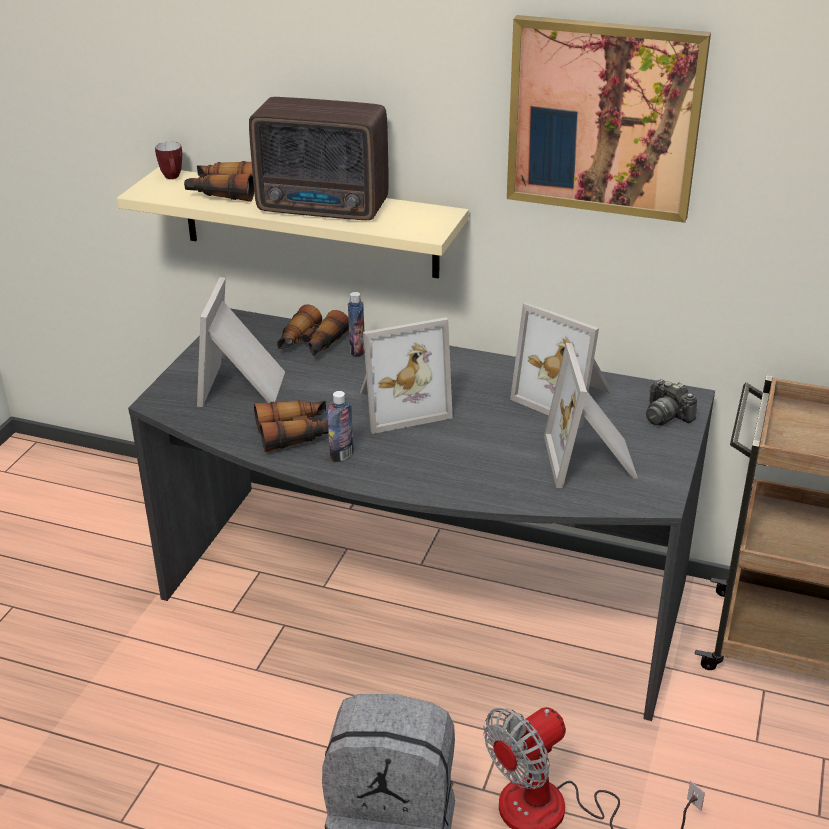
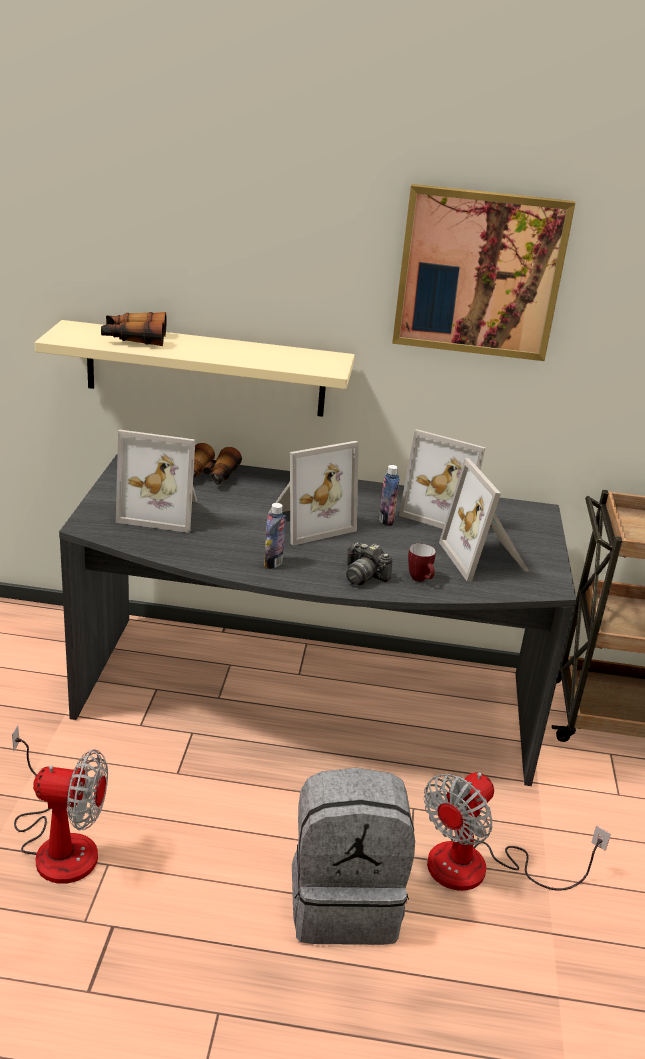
camera: 15 degrees left, 5 degrees down
mug [155,142,182,179] -> mug moved to [408,543,436,582]
picture frame [197,277,285,407] -> picture frame turned 75 degrees counterclockwise [116,430,197,533]
radio [249,97,389,220] -> none
binoculars [254,400,329,453] -> none
bottle [348,292,365,357] -> bottle moved to [379,465,399,526]
camera [646,379,697,425] -> camera moved to [346,542,392,585]
none -> fan [12,725,108,884]

